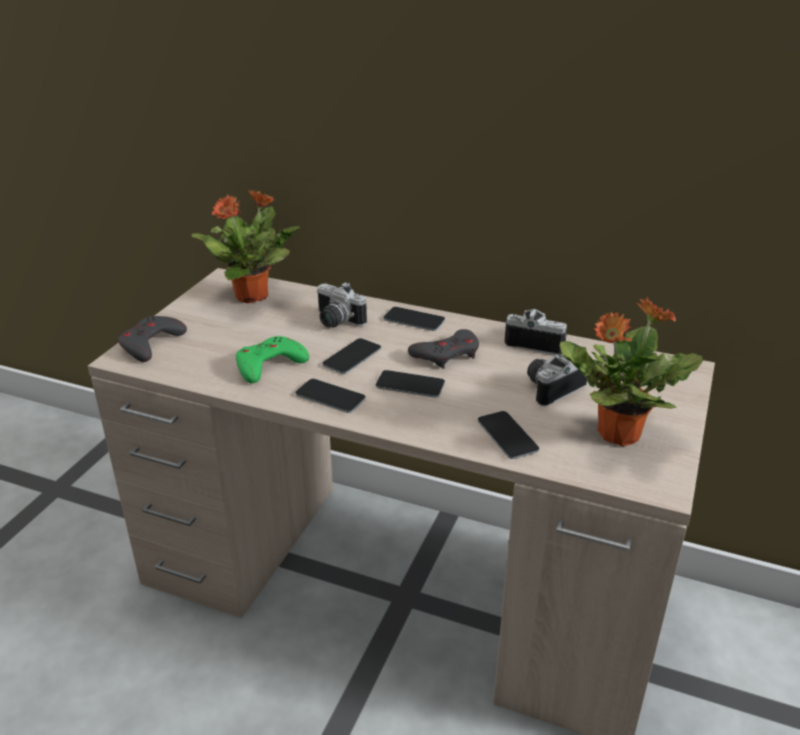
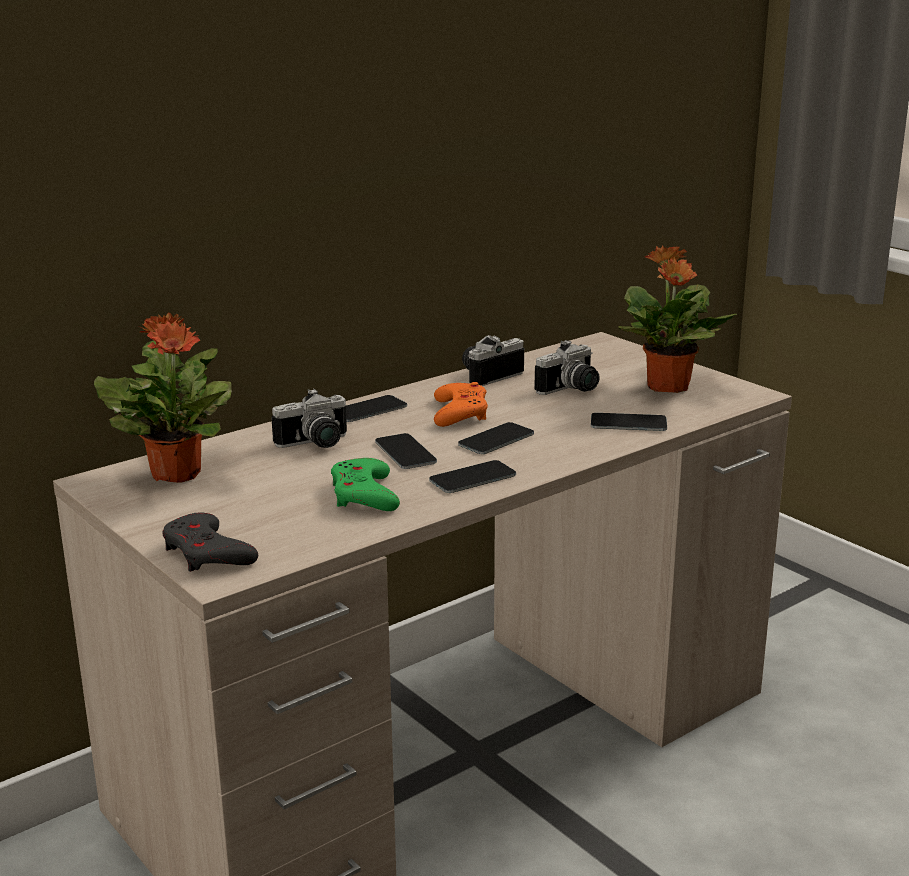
camera: 60 degrees left, 10 degrees down
grey game controller [408,329,479,369] -> orange game controller [434,382,488,427]
camera [527,354,587,406] -> camera turned 120 degrees counterclockwise [534,340,600,395]

